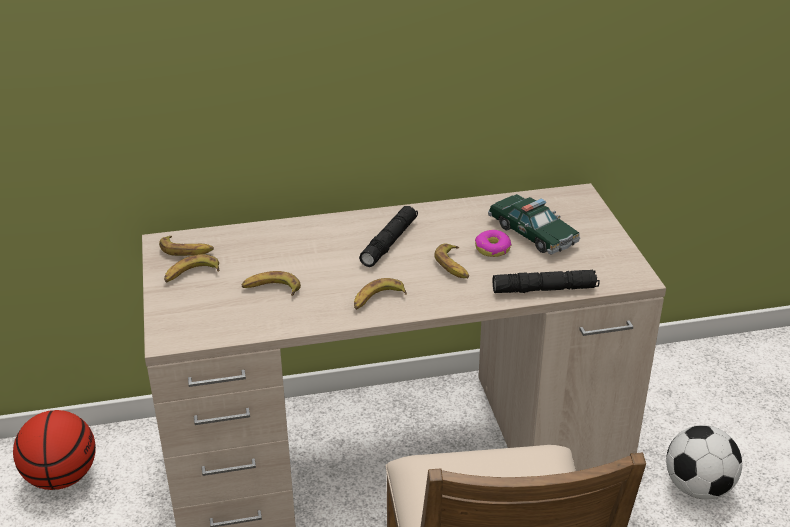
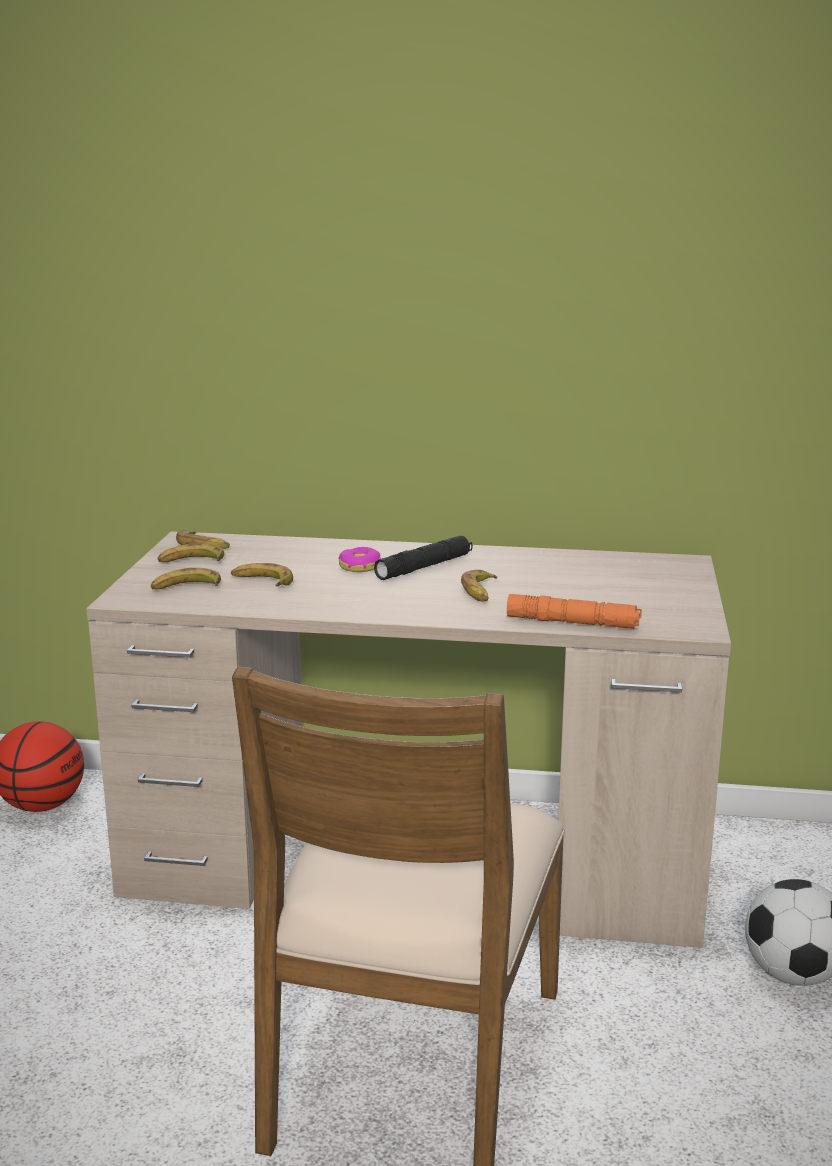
camera: 20 degrees right, 15 degrees down
banana [354,278,407,310] -> banana moved to [150,568,221,589]
donut [475,230,512,257] -> donut moved to [338,547,381,572]
toy car [488,194,580,255] -> none
black flashlight [493,269,600,293] -> orange flashlight [507,594,642,629]

